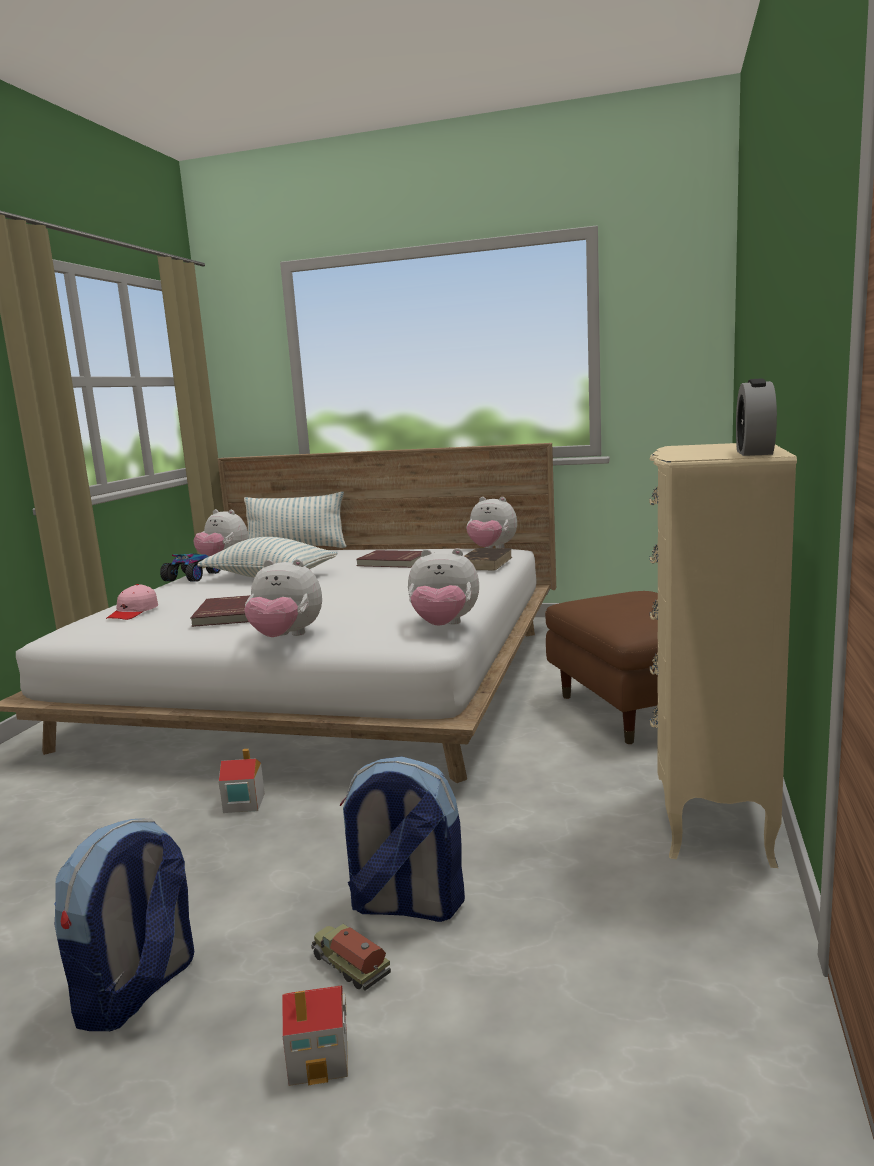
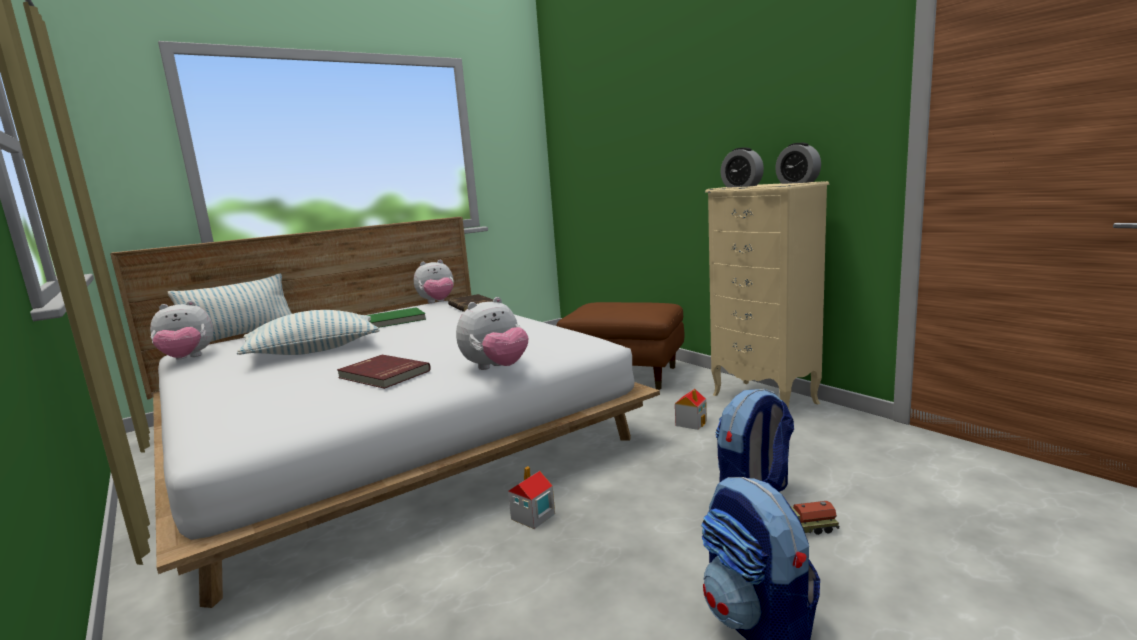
camera: 50 degrees left, 0 degrees up
pink cap [106,584,158,620] -> none
toy car [160,554,220,582] -> none
toy house [282,985,348,1086] -> toy house moved to [675,389,707,430]
red book [356,550,422,568] -> green book [366,307,426,328]
plush toy [408,548,479,626] -> none
none -> alarm clock [721,147,764,188]

